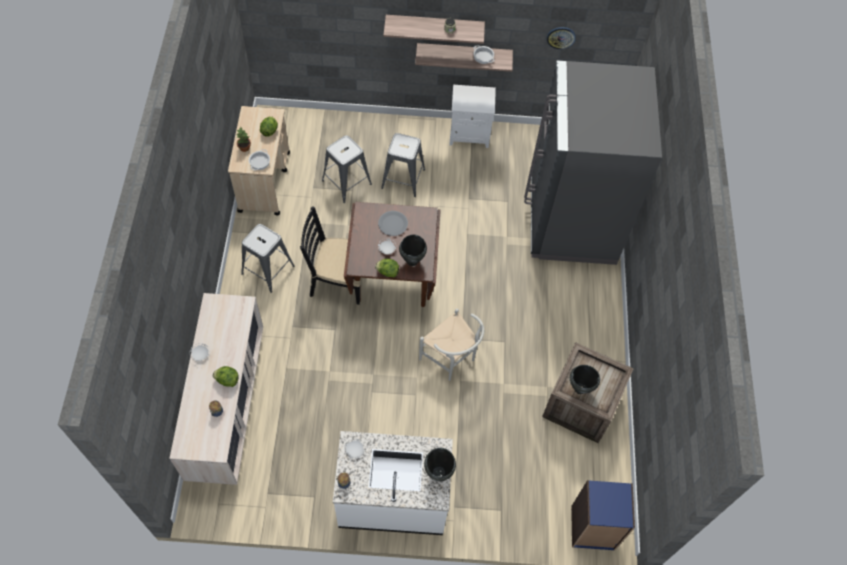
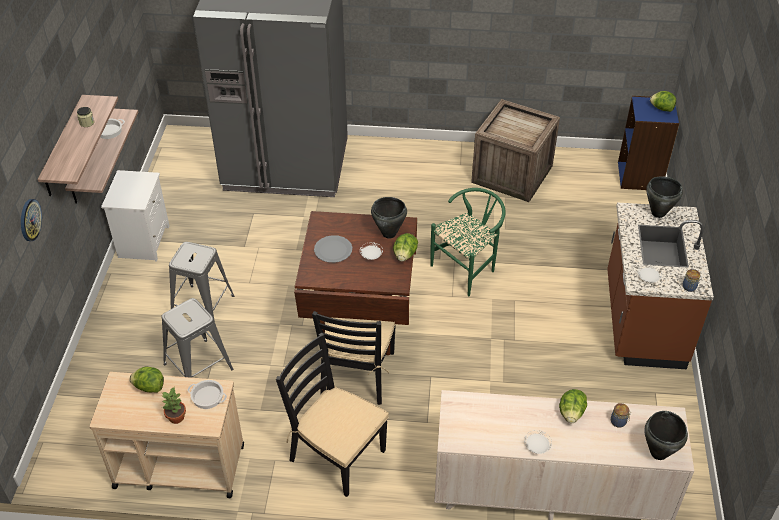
camera: 85 degrees left, 15 degrees down
grey stool [241,224,295,293] -> black chair [276,333,389,497]
white counter [333,431,453,535] -> brown counter [607,202,714,369]
white chair [419,308,484,381] -> green chair [430,188,506,296]
wall clock [547,27,576,49] -> wall clock moved to [21,199,42,241]
black cooking pot [570,365,600,394] -> black cooking pot moved to [644,411,688,460]
none -> lettuce [650,91,676,112]

